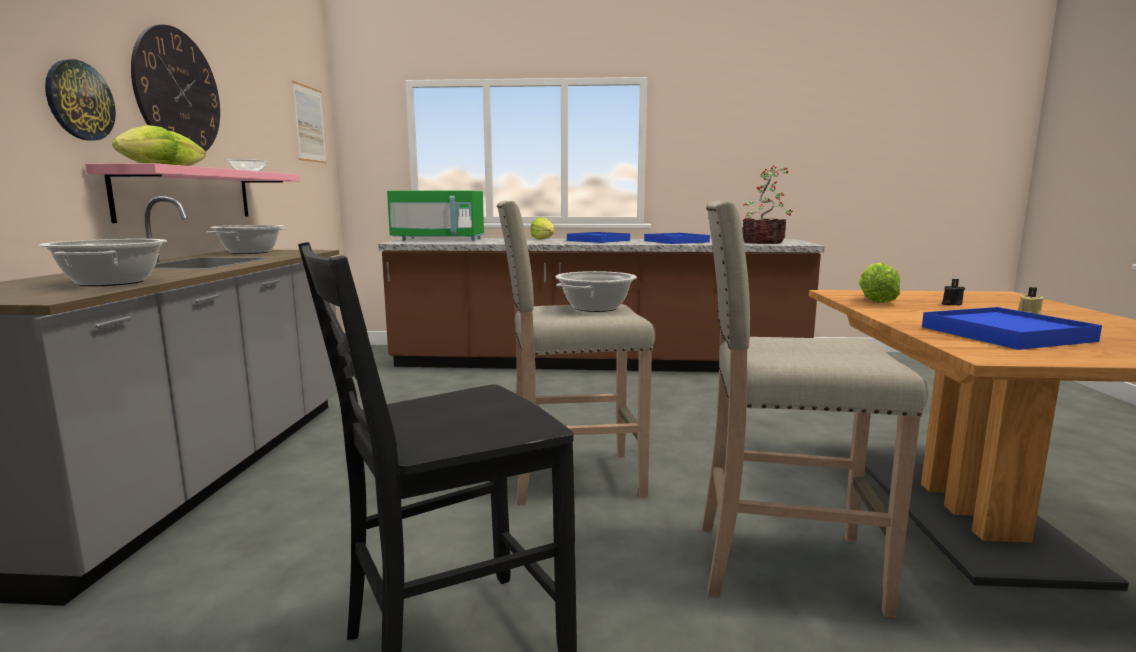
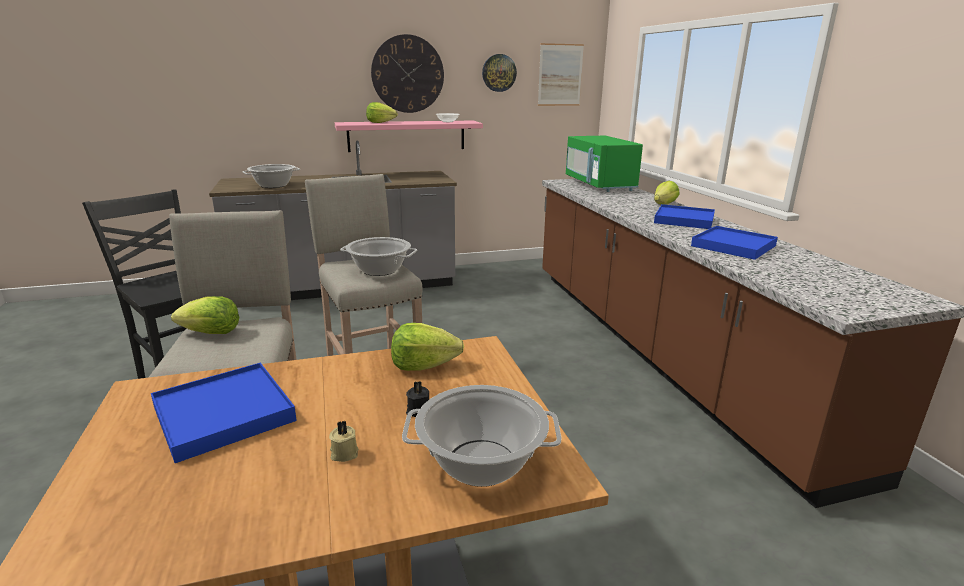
camera: 70 degrees right, 10 degrees up
wall clock [45,60,116,141] -> wall clock moved to [482,54,517,92]
lettuce [112,125,178,164] -> lettuce moved to [171,296,239,334]
cooking pot [207,225,286,254] -> cooking pot moved to [402,385,562,487]
potted plant [742,165,793,244] -> none

